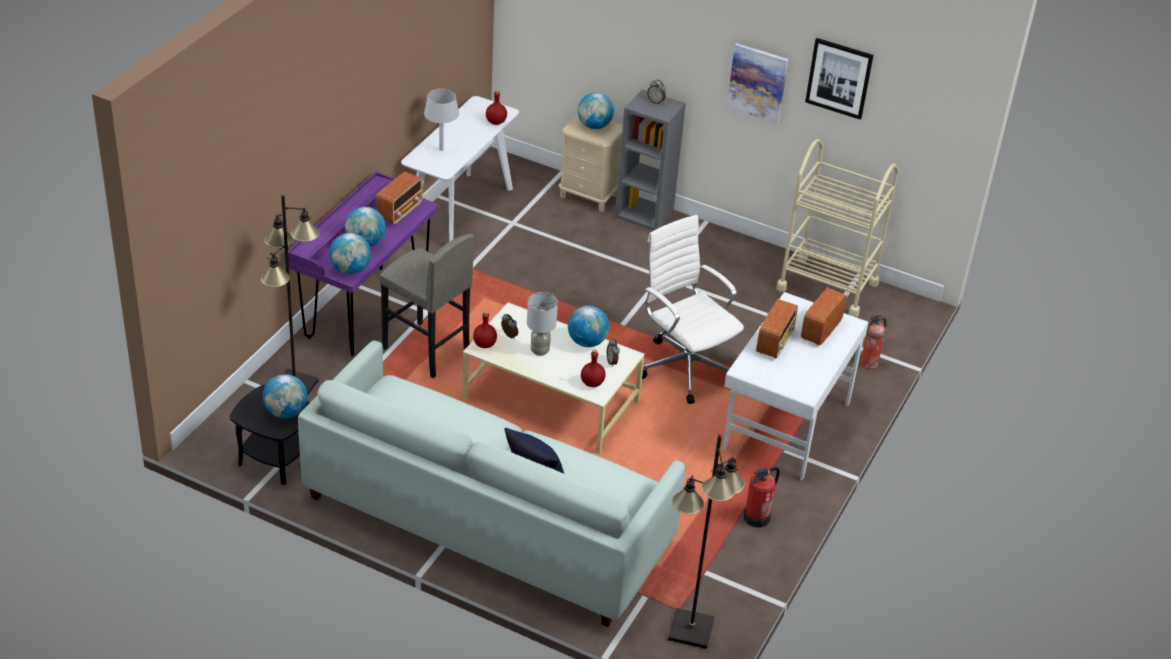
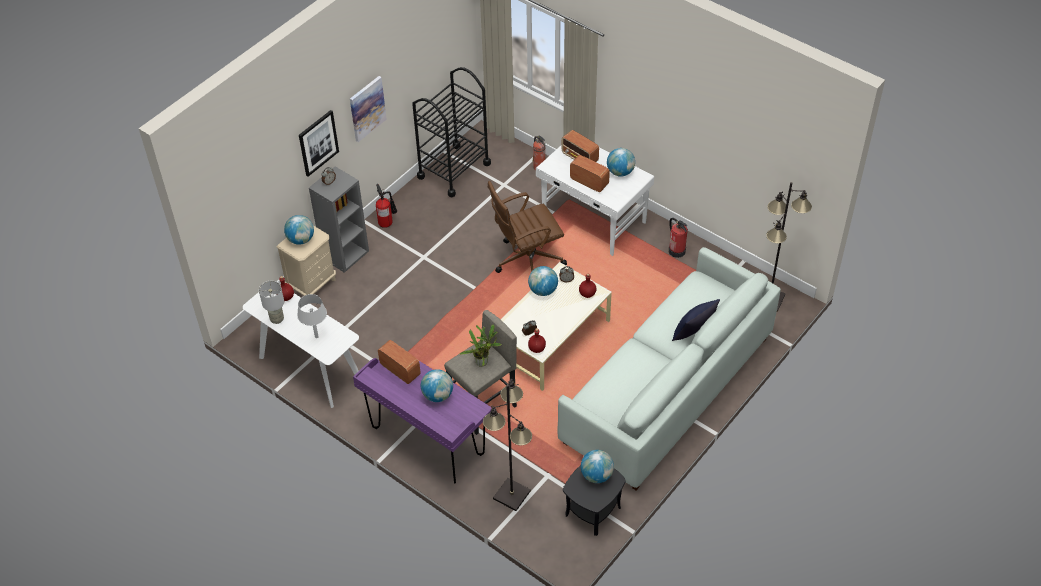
camera: 75 degrees left, 10 degrees up
globe [329,233,371,274] -> globe moved to [607,148,635,177]
grey table lamp [527,292,558,356] -> grey table lamp moved to [259,281,284,324]
white office chair [642,215,744,404] -> brown office chair [488,181,567,273]
beige cart [776,139,899,317] -> black cart [412,67,491,197]
picture [805,38,873,120] -> picture moved to [299,110,339,177]
none -> fire extinguisher [376,184,397,228]
none -> potted plant [459,324,502,367]

